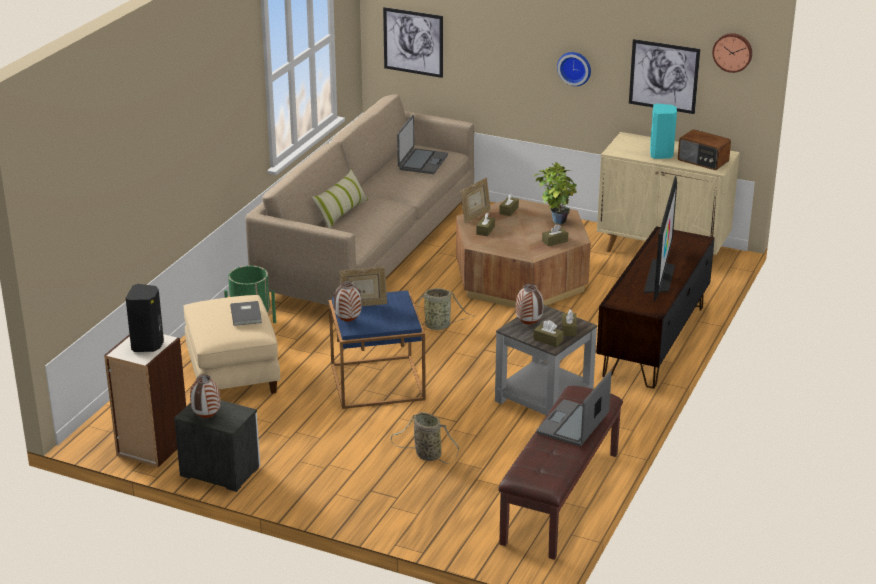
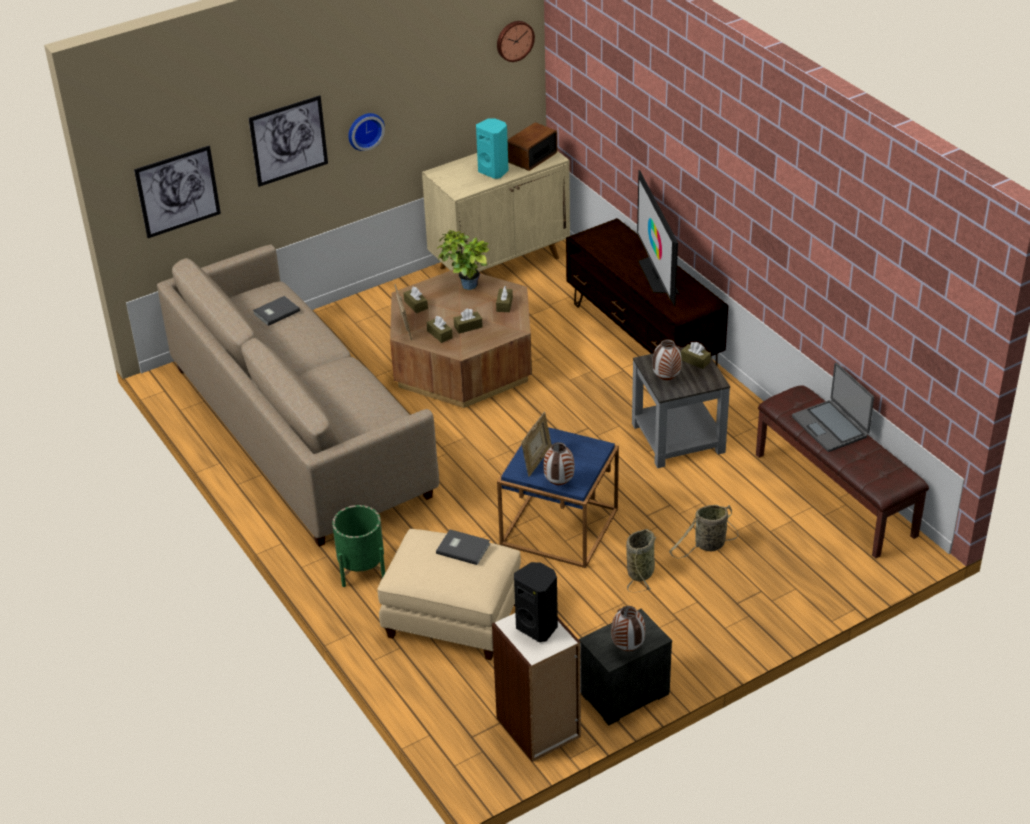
camera: 55 degrees left, 10 degrees up
pillow [311,169,368,229] -> none
laptop [397,115,448,174] -> grey book [253,296,300,326]
basket [417,288,475,330] -> basket moved to [626,529,656,592]
brown tissue box [533,320,564,347] -> brown tissue box moved to [454,308,483,334]
picture [629,39,700,114] -> picture moved to [249,95,328,187]
television [644,176,677,301] -> television turned 150 degrees counterclockwise [637,170,679,306]
radio [678,129,731,170] -> radio turned 150 degrees clockwise [508,122,557,171]

